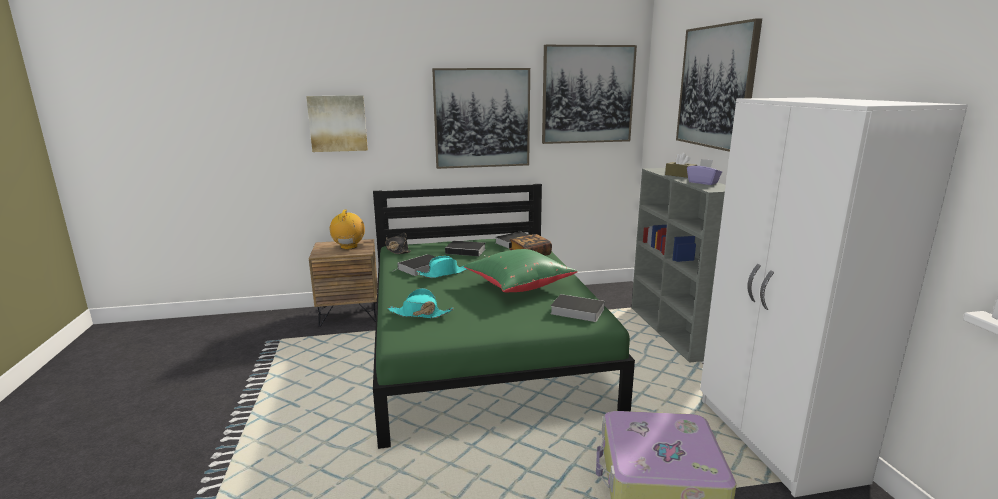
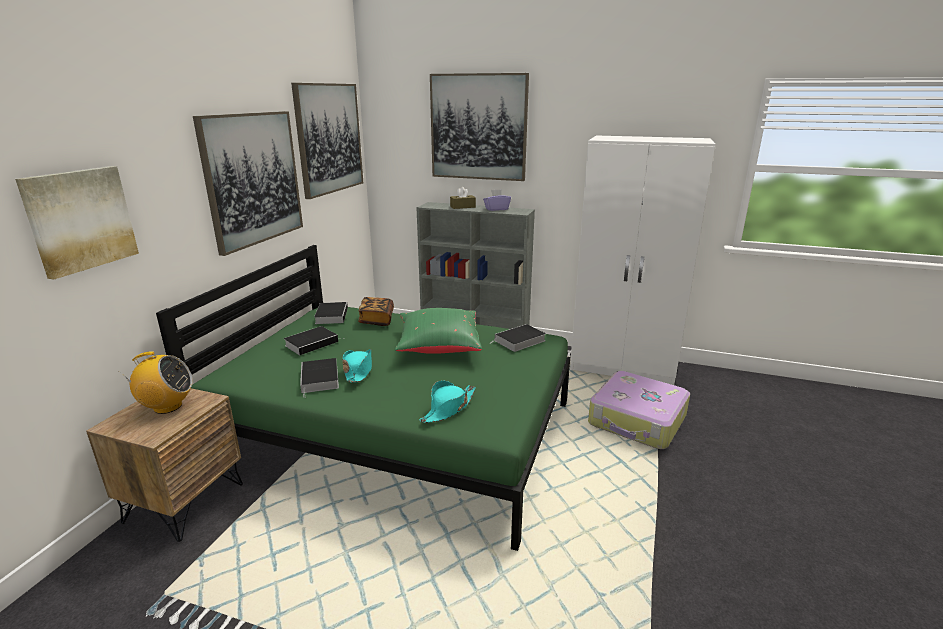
camera: 60 degrees left, 5 degrees up
radio [330,209,365,249] -> radio turned 150 degrees clockwise [118,351,193,414]
black hat [385,233,411,254] -> none

